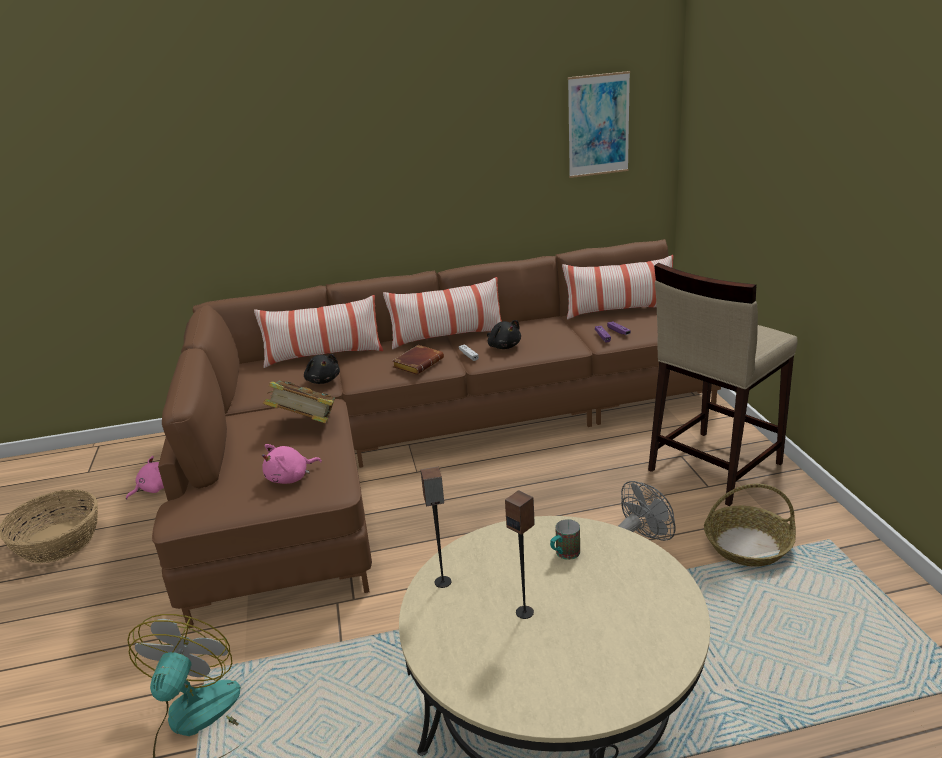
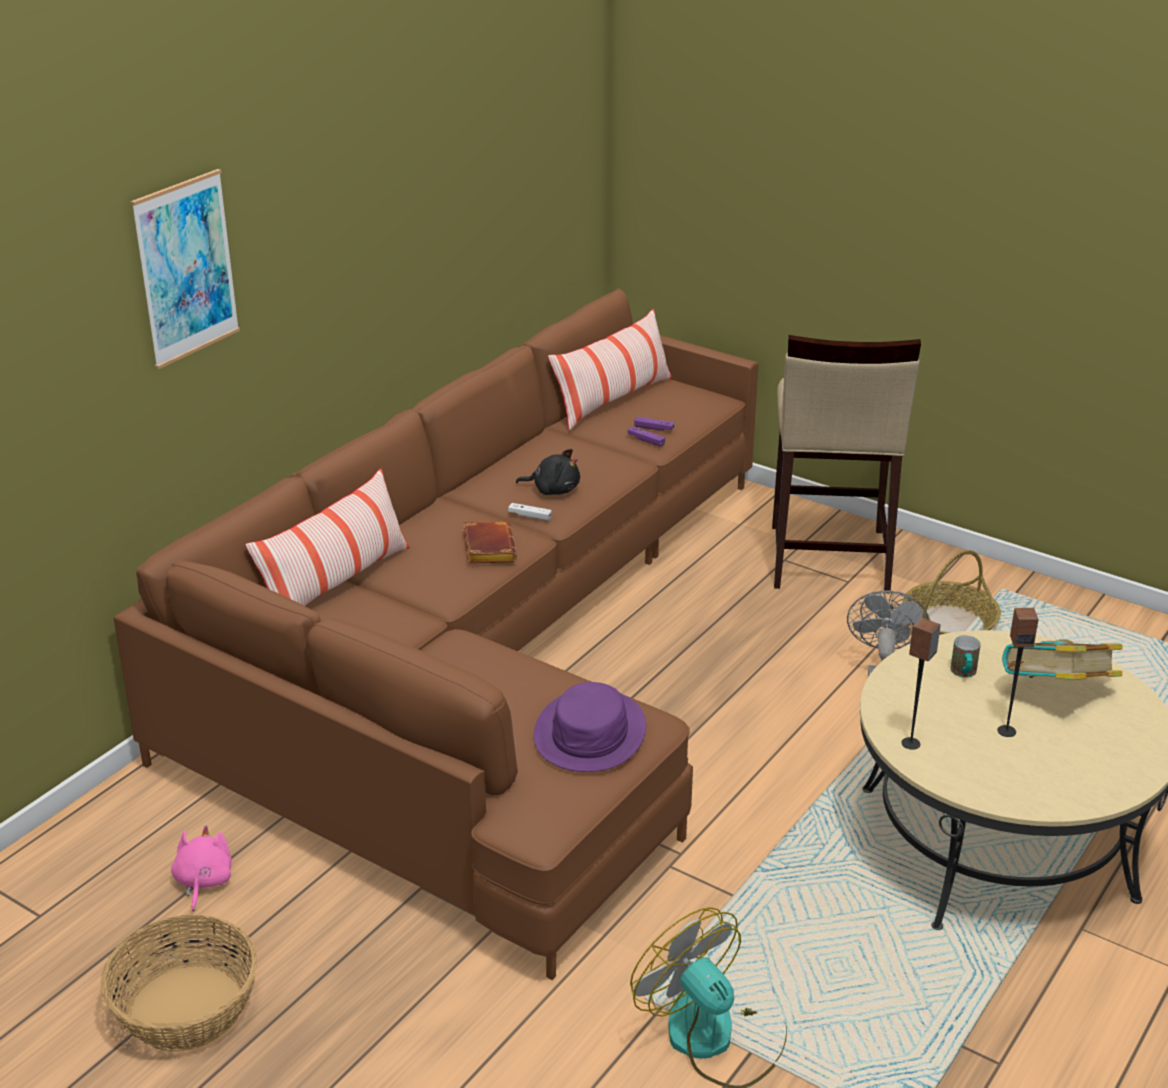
camera: 45 degrees left, 5 degrees up
pink plush toy [262,444,322,484] -> purple hat [534,682,646,772]
book [263,380,335,423] -> book moved to [1002,639,1123,680]
black plush toy [304,354,340,384] -> none
pillow [383,277,502,350] -> none
picture [568,71,630,178] -> picture moved to [131,169,240,369]

